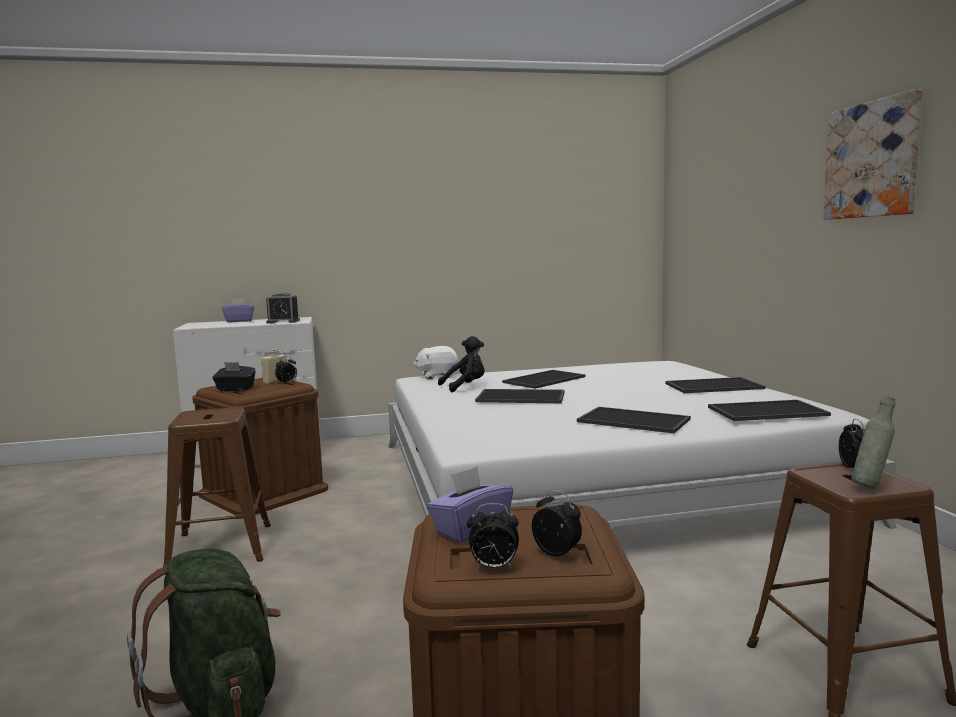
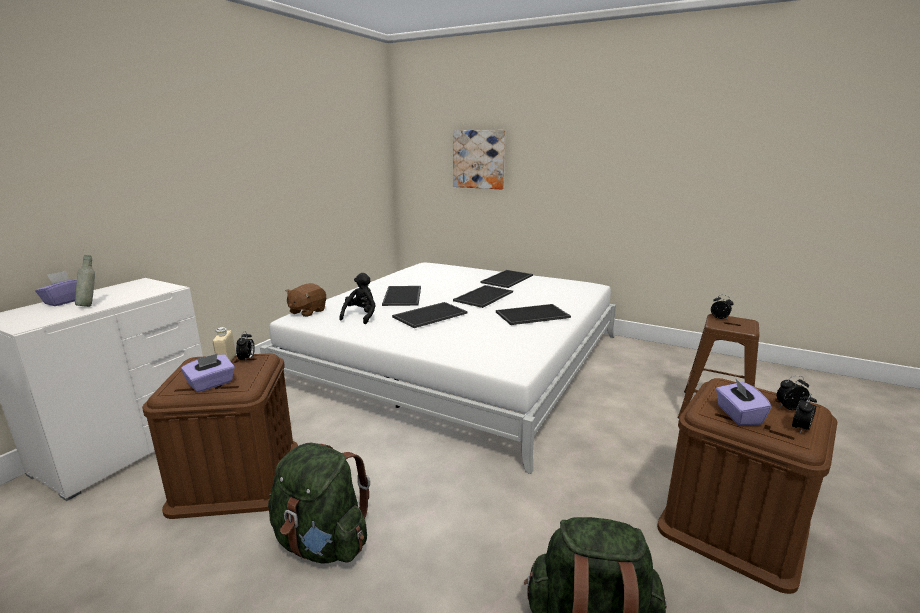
camera: 50 degrees left, 10 degrees up
brown stool [163,407,271,567] -> green backpack [268,443,370,564]
black tissue box [212,362,256,391] -> purple tissue box [181,354,235,393]
alarm clock [266,293,300,324] -> none
white plush toy [413,346,459,379] -> brown plush toy [286,283,326,317]
tray [708,400,831,421] -> tray moved to [453,285,513,308]
picture [824,89,922,220] -> picture moved to [453,130,505,190]
grey bottle [851,396,895,489] -> grey bottle moved to [75,255,95,307]

